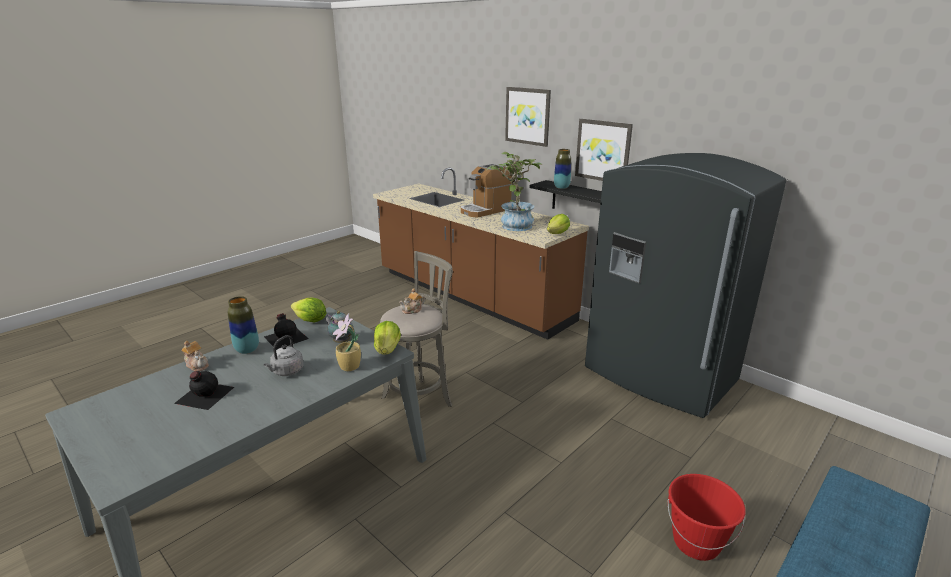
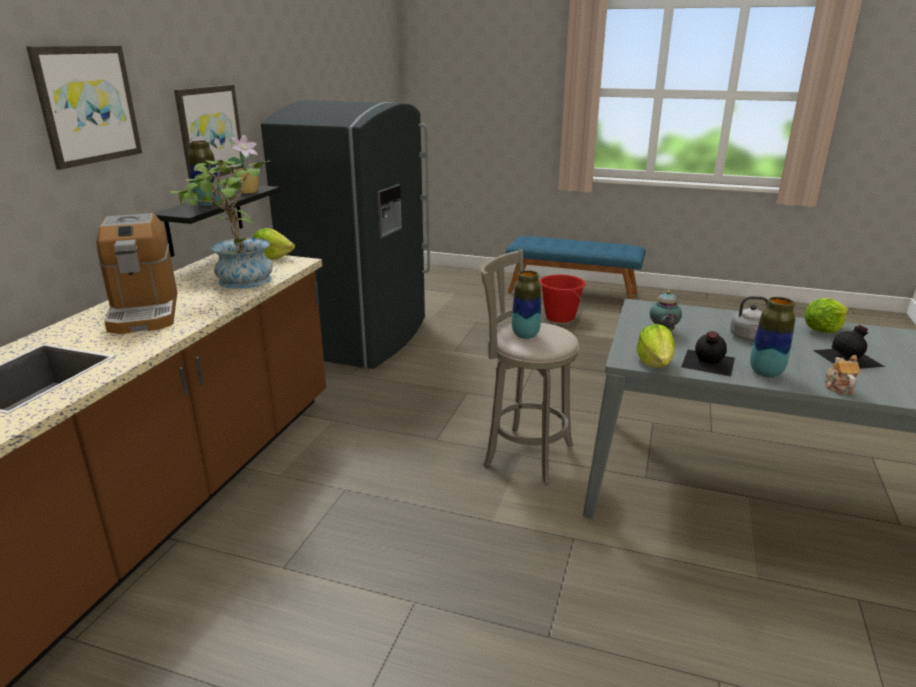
camera: 115 degrees left, 0 degrees up
potted plant [332,313,361,371] -> potted plant moved to [228,135,258,193]
lettuce [374,321,401,355] -> lettuce moved to [804,298,848,333]
teapot [399,288,425,314] -> vase [512,270,541,339]
coffee machine [461,164,512,218] -> coffee machine turned 45 degrees clockwise [96,213,177,334]

